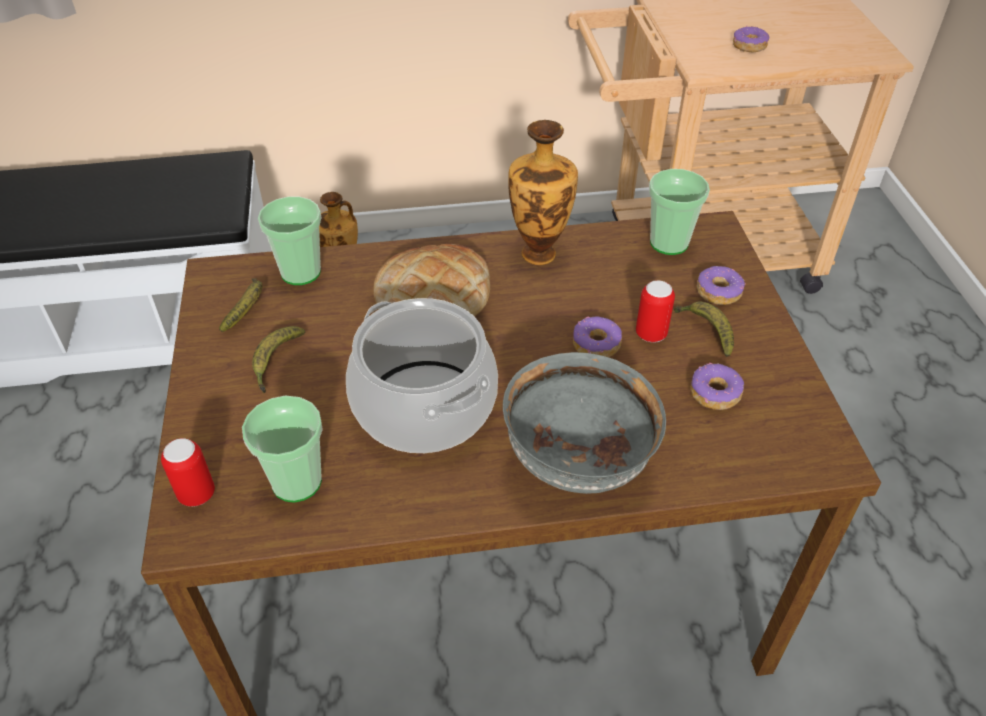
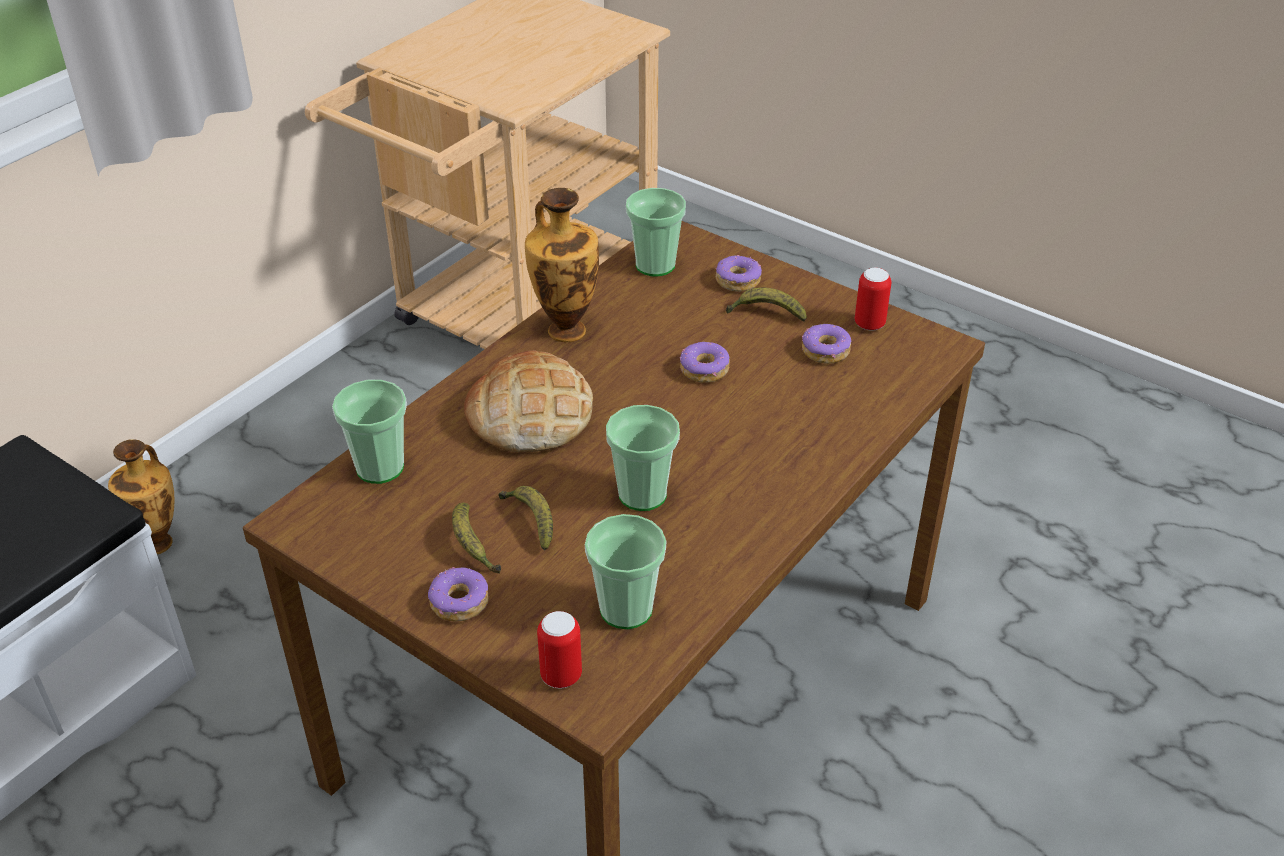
camera: 45 degrees left, 5 degrees down
banana [219,278,262,332] -> banana moved to [498,486,553,551]
cooking pot [346,298,498,453] -> cup [606,405,680,511]
grey bowl [503,352,666,494] -> none
can [636,280,675,343] -> can moved to [855,268,891,331]
donut [733,25,769,52] -> donut moved to [428,567,488,621]

